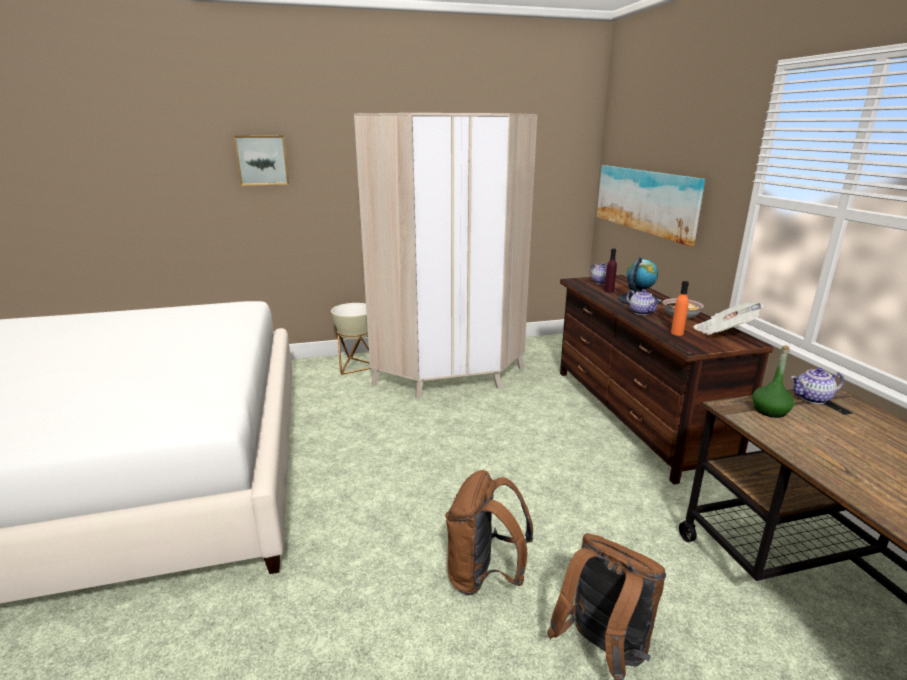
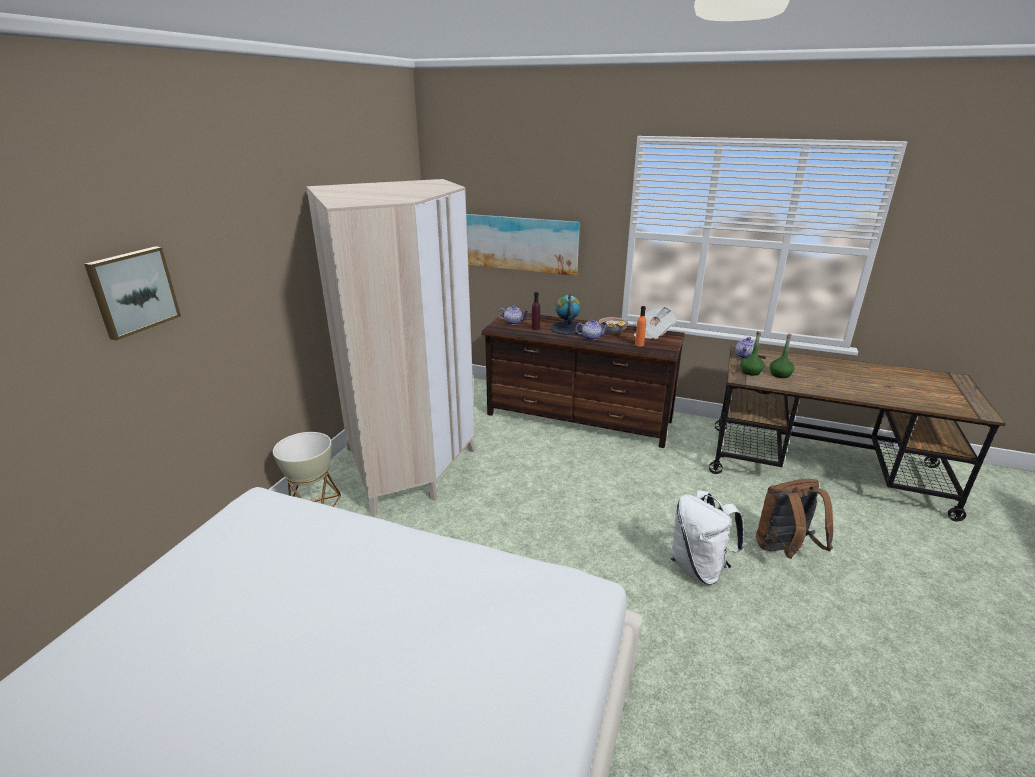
camera: 55 degrees left, 5 degrees up
brown backpack [445,470,533,595] -> white backpack [670,490,744,585]
none -> green bottle [770,334,794,378]

